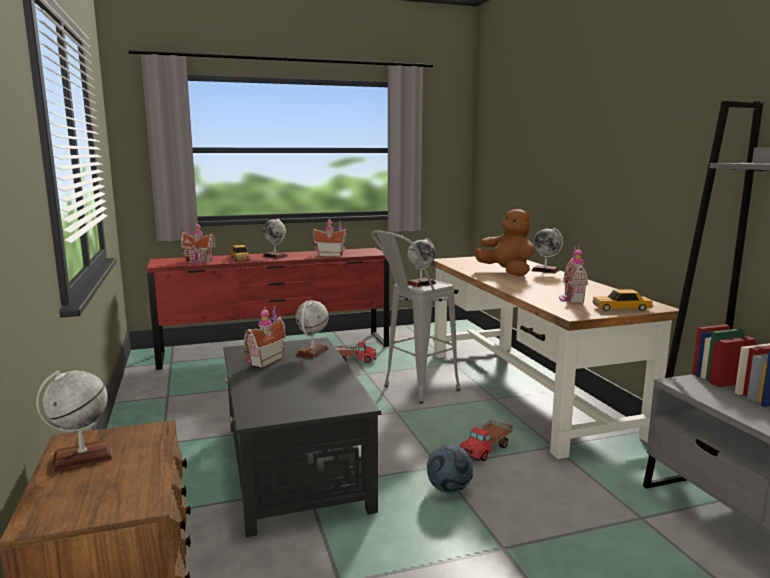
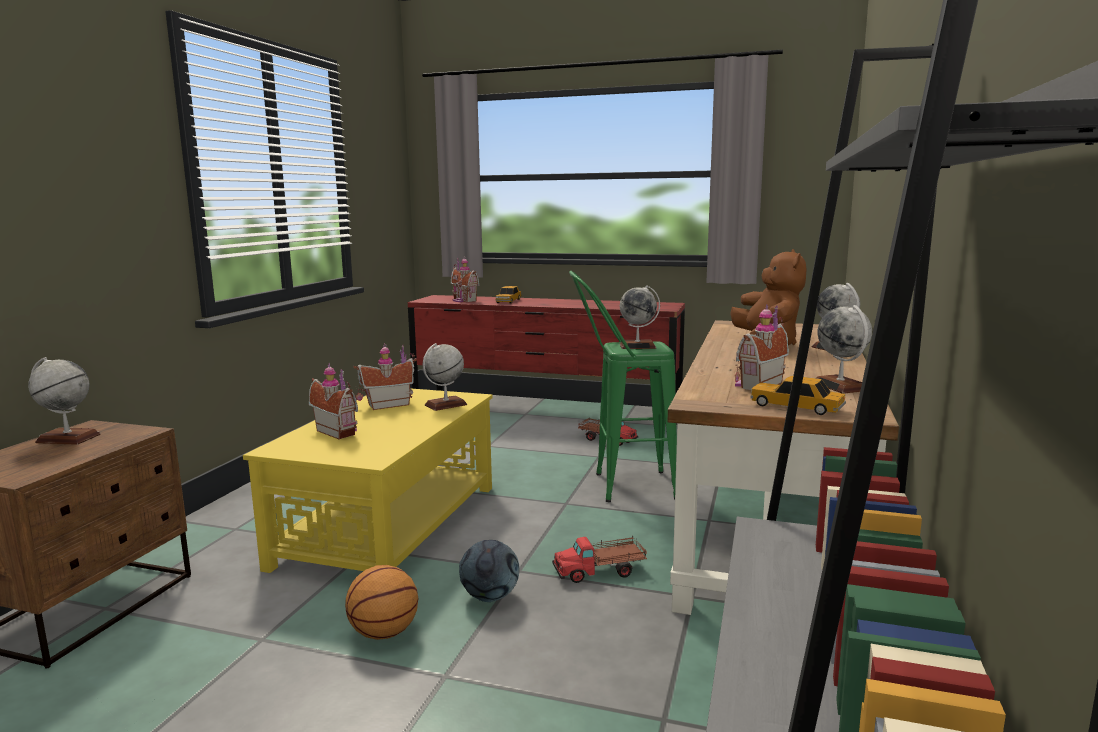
camera: 35 degrees right, 0 degrees up
black coffee table [223,337,381,537] -> yellow coffee table [243,388,493,573]
globe [262,218,288,259] -> globe moved to [816,305,872,394]
toy house [311,218,349,257] -> toy house moved to [309,363,358,440]
grey stool [371,230,460,404] -> green stool [569,271,677,502]
none -> basketball [345,565,418,640]

